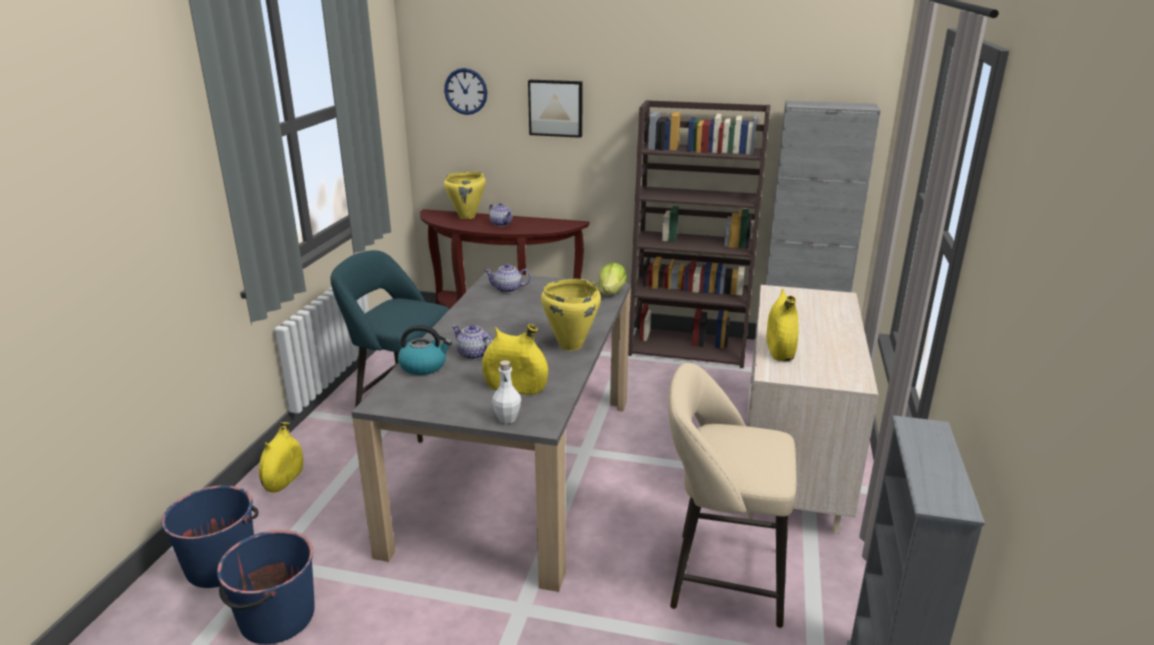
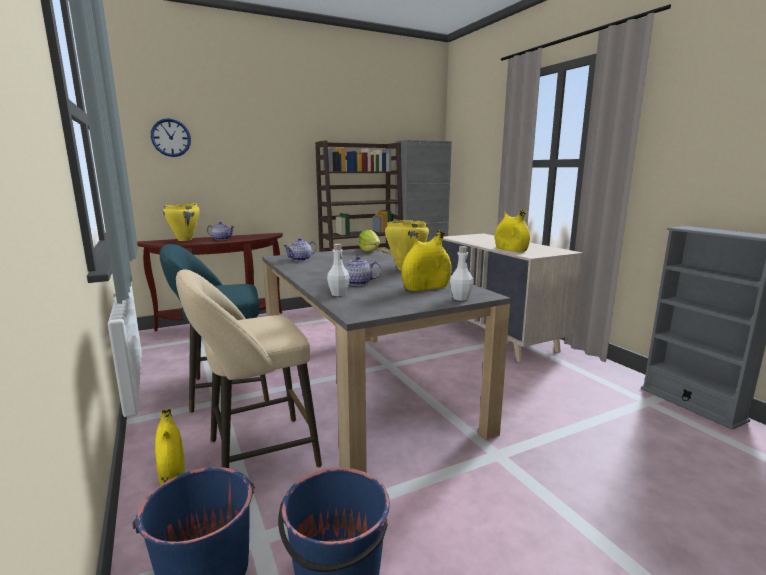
camera: 40 degrees left, 10 degrees down
kettle [398,325,452,375] -> white bottle [327,244,350,296]
picture [528,80,582,138] -> none
beige stool [668,363,796,628] -> beige stool moved to [176,269,322,468]

